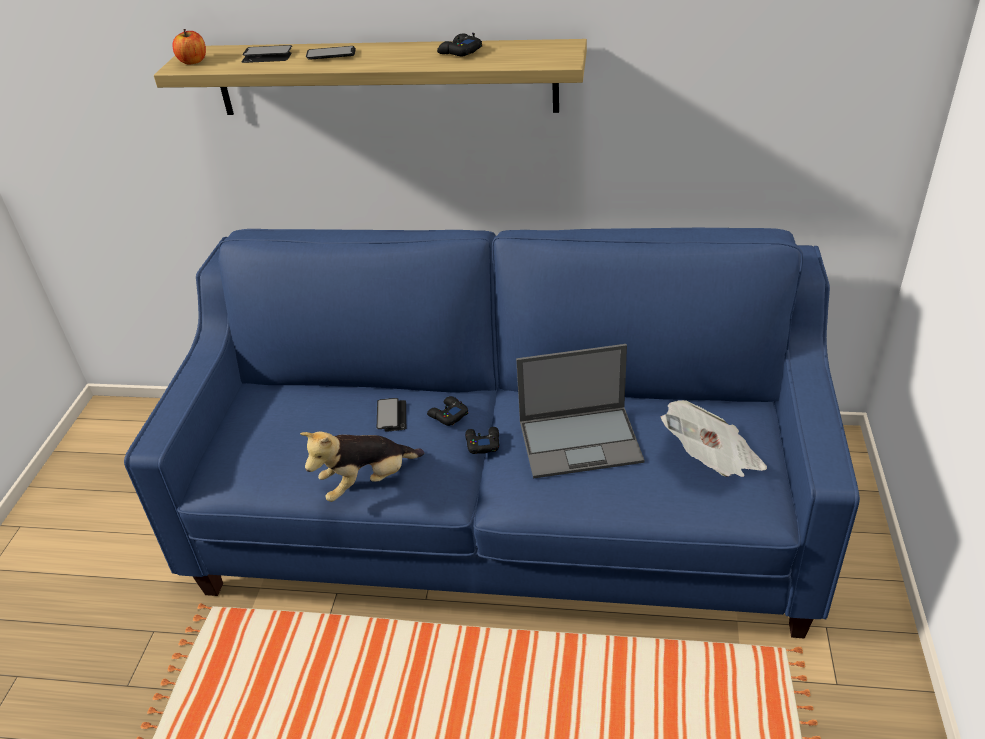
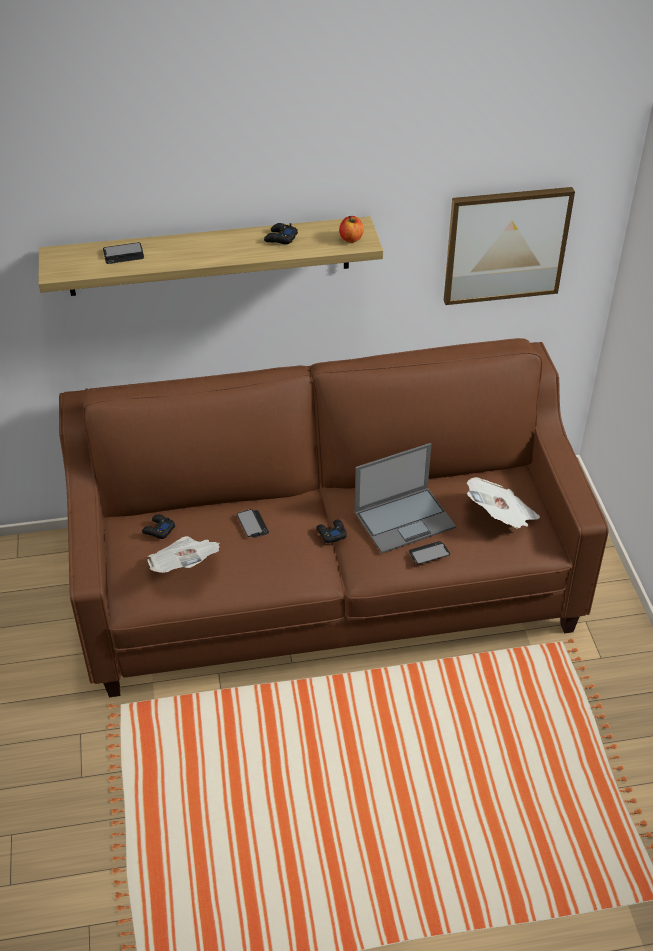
camera: 20 degrees left, 5 degrees up
blue sofa [124,228,860,638] -> brown sofa [59,338,609,697]
apple [173,29,206,64] -> apple moved to [339,216,364,243]
plush toy [300,431,424,502] -> none
phone [306,46,356,60] -> phone moved to [409,541,450,564]
black game controller [427,396,468,426] -> black game controller moved to [142,515,175,539]
none -> newspaper [147,536,219,573]
none -> picture [444,187,575,305]

